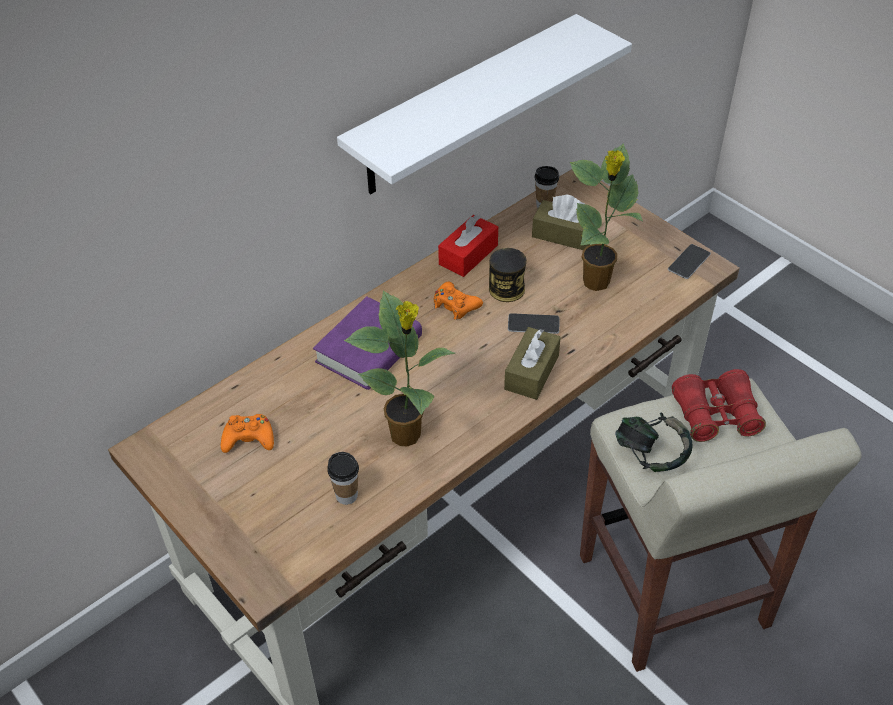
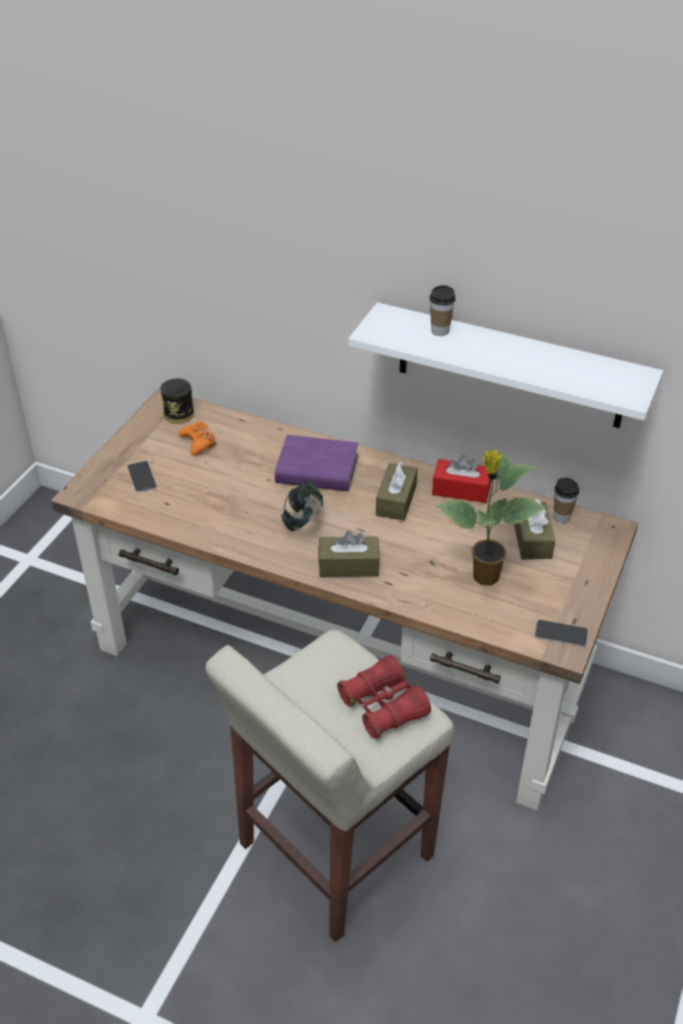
camera: 65 degrees right, 5 degrees down
cup [327,452,359,505] -> cup moved to [429,285,456,336]
potted plant [344,291,455,446] -> none
orange game controller [434,282,483,320] -> brown tissue box [376,461,418,521]
can [489,248,527,302] -> can moved to [160,378,194,424]
phone [508,313,559,334] -> phone moved to [127,461,157,492]
headphones [615,412,692,472] -> headphones moved to [281,481,323,531]

